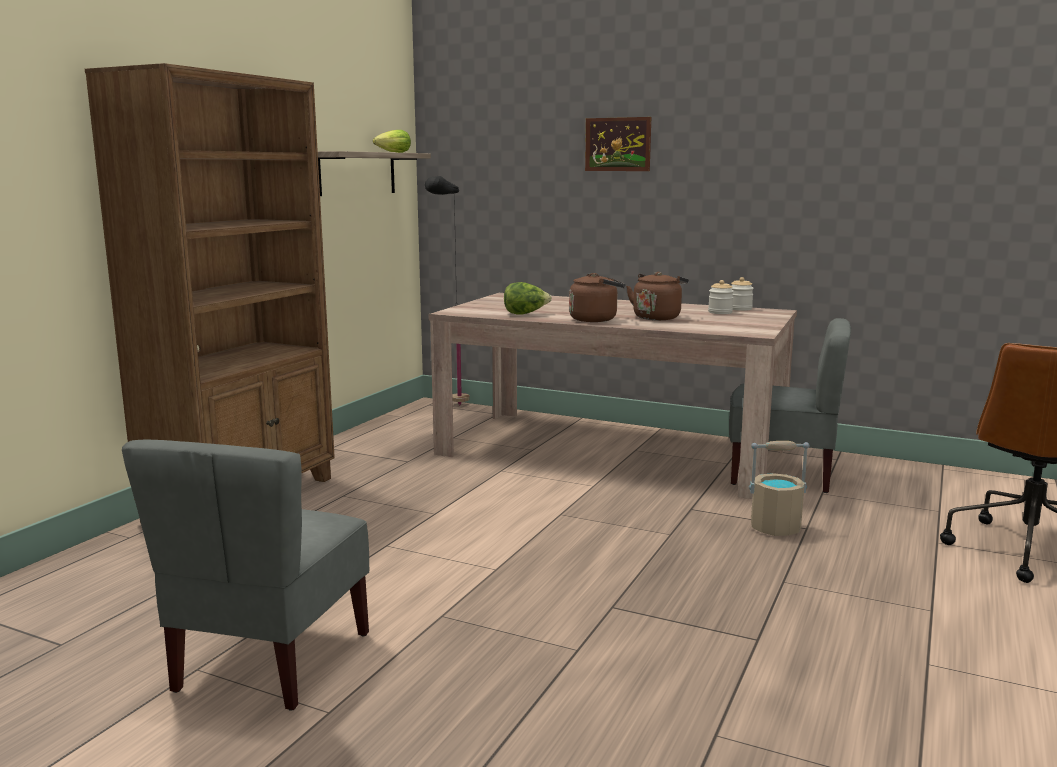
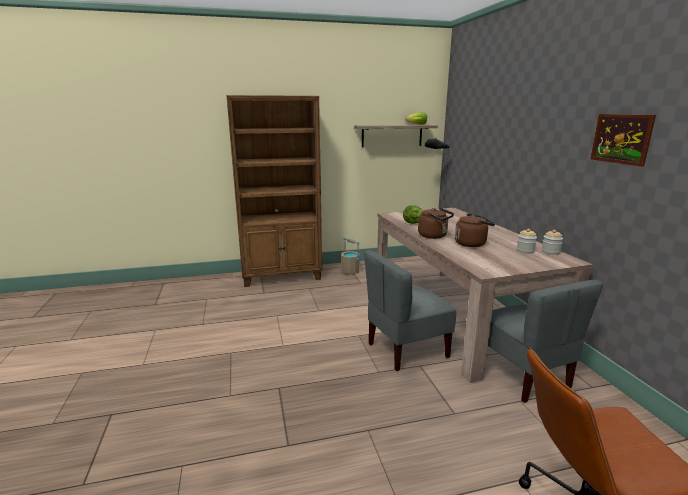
camera: 50 degrees right, 5 degrees up
grey chair [122,440,369,711] -> grey chair moved to [364,250,456,371]
picture [585,117,651,171] -> picture moved to [590,114,656,167]
beige bucket [749,441,810,536] -> beige bucket moved to [341,237,360,275]

